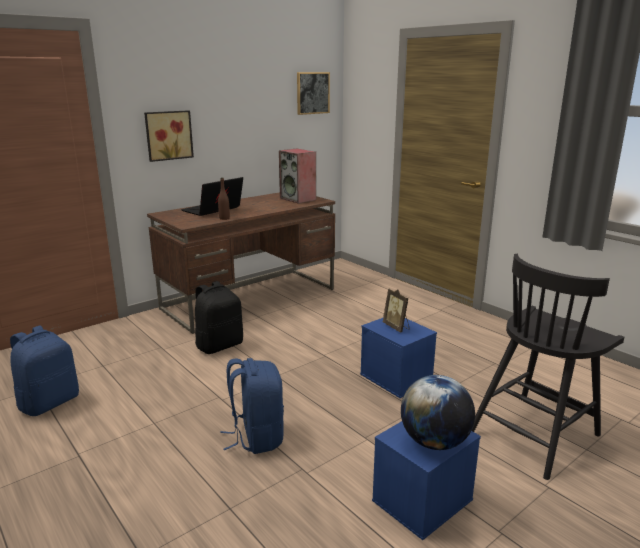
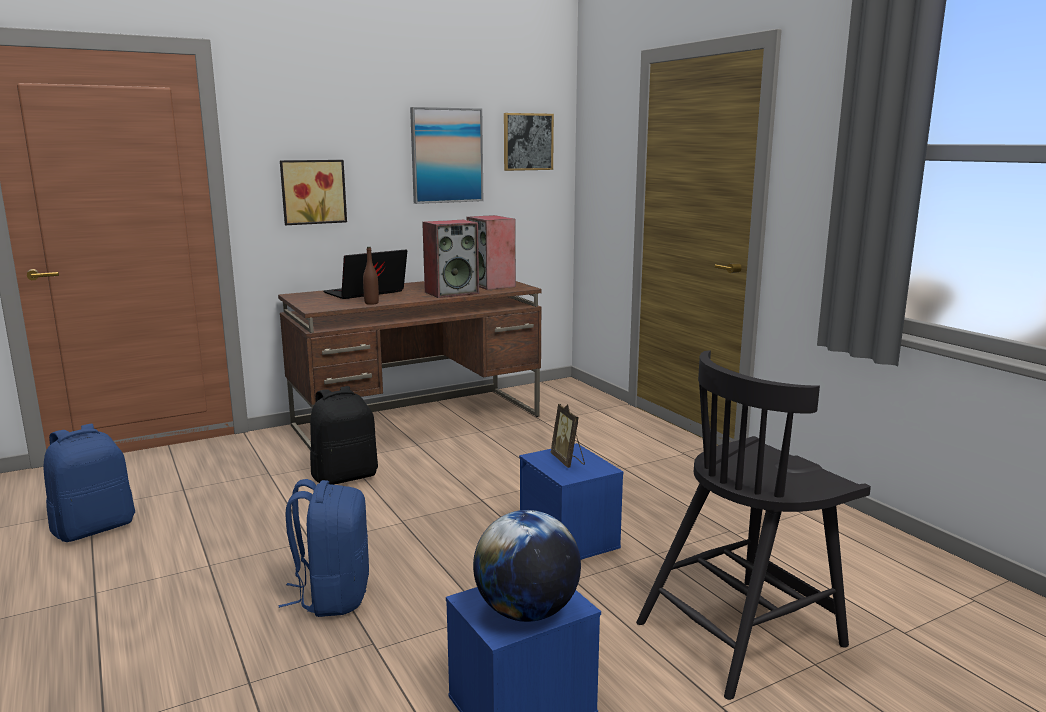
camera: 10 degrees right, 5 degrees down
none -> picture [410,107,483,204]
none -> speaker [422,220,479,298]

